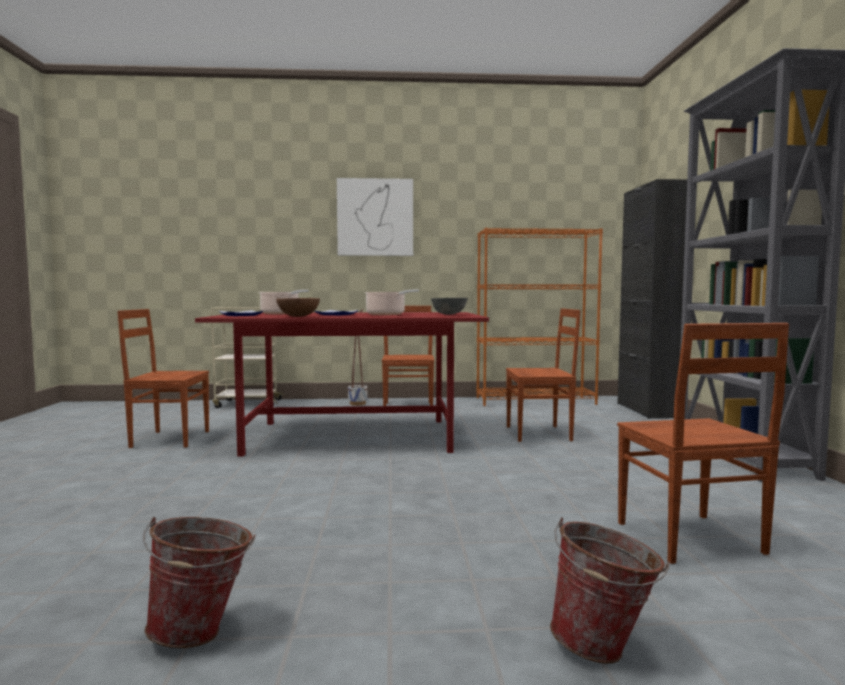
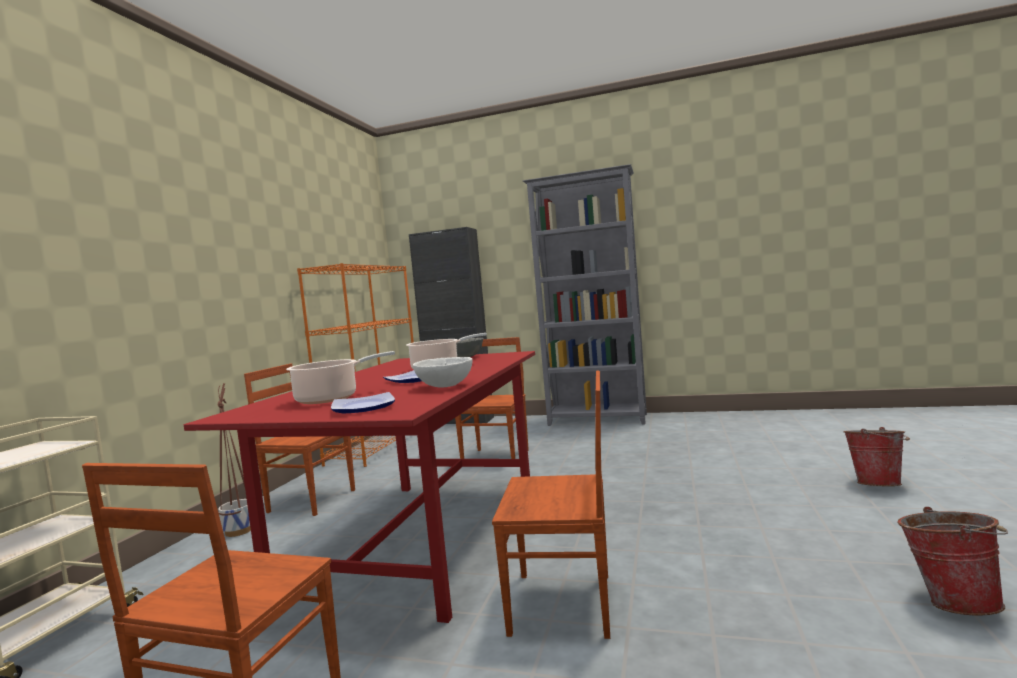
camera: 70 degrees left, 0 degrees up
brown bowl [276,298,320,317] -> white bowl [413,357,473,387]
picture [337,178,413,256] -> none
brown chair [617,323,789,564] -> brown chair moved to [492,371,610,639]

